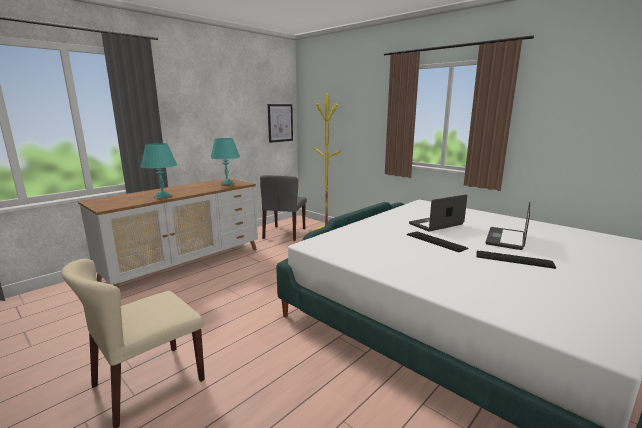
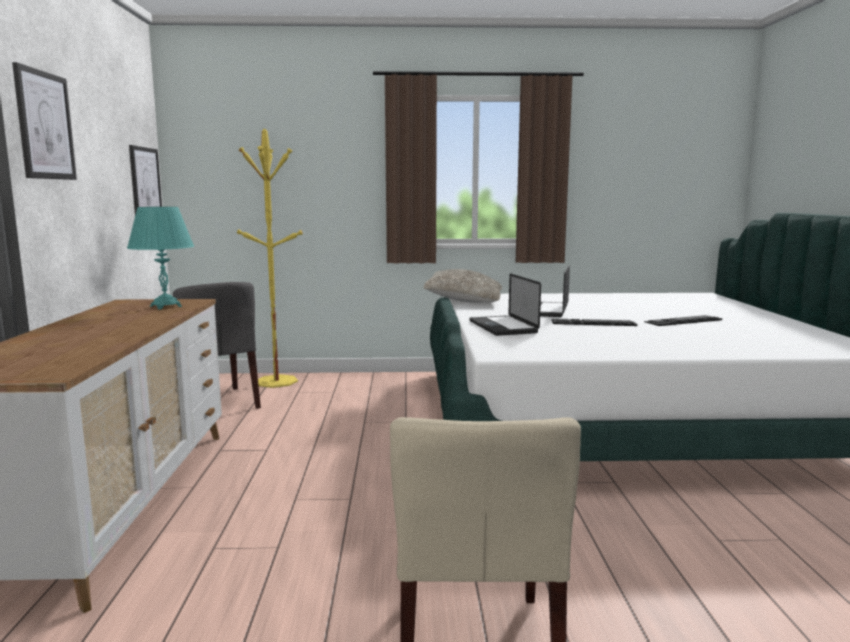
camera: 45 degrees left, 5 degrees down
turquoise table lamp [141,143,177,199] -> none
laptop [486,202,530,250] -> laptop moved to [470,273,541,336]
none -> picture [12,62,77,180]
none -> beige pillow [424,269,502,303]

